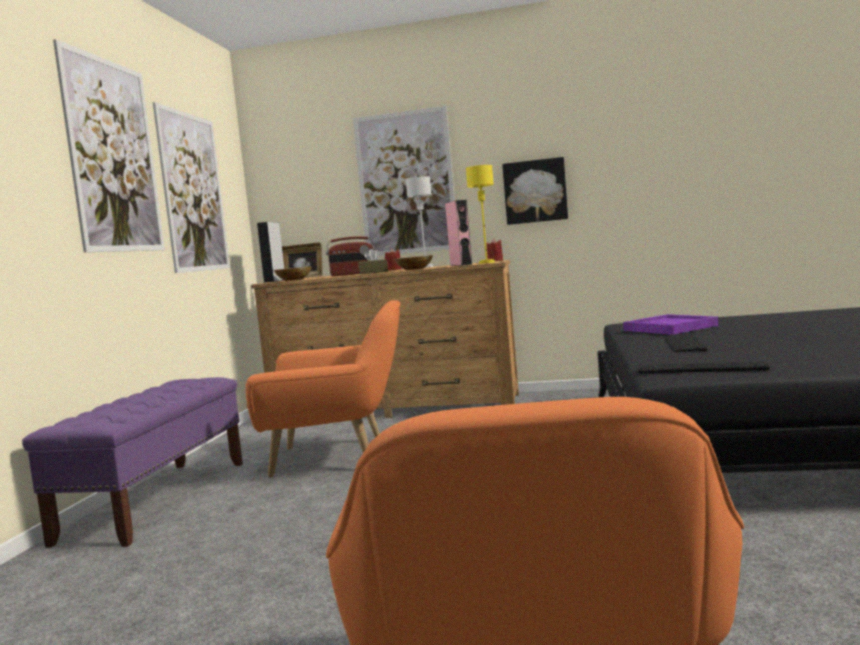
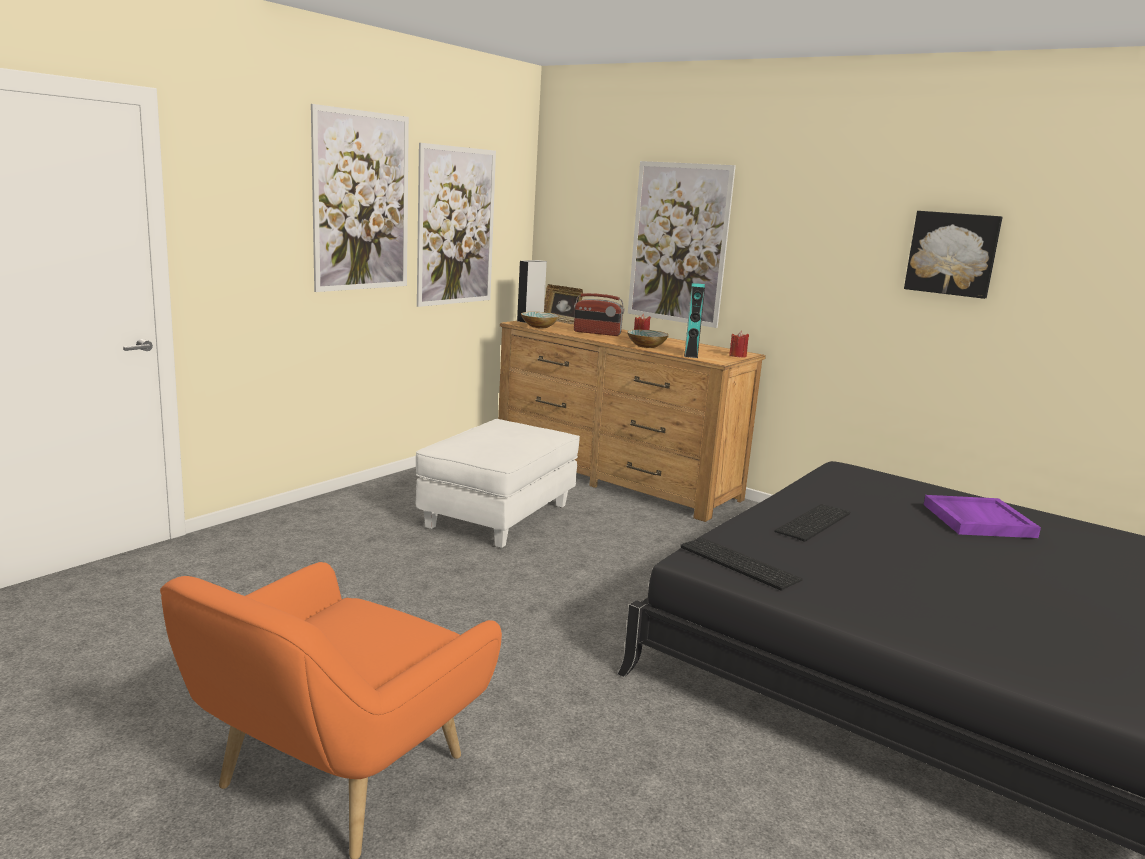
camera: 25 degrees right, 10 degrees up
purple bench [22,377,243,548] -> none
orange armchair [246,300,400,477] -> white ottoman [416,419,580,548]
brown tissue box [358,249,388,275] -> none
grey table lamp [406,176,434,268] -> none
pink speaker [445,200,473,266] -> turquoise speaker [684,283,705,358]
yellow table lamp [466,165,495,264] -> none
picture [502,157,568,225] -> picture moved to [904,211,1003,299]
purple tray [623,314,718,335] -> purple tray moved to [924,495,1041,538]

